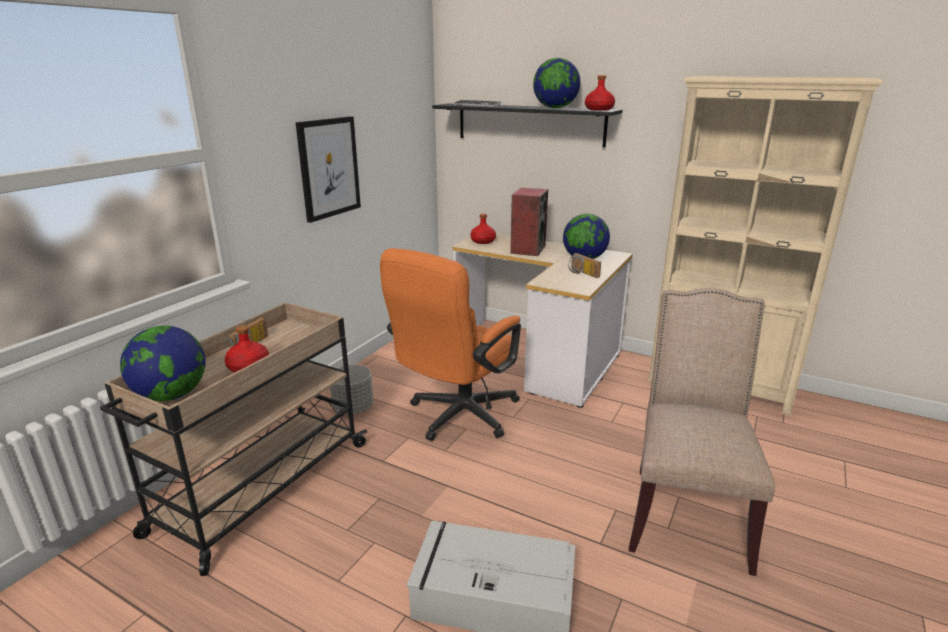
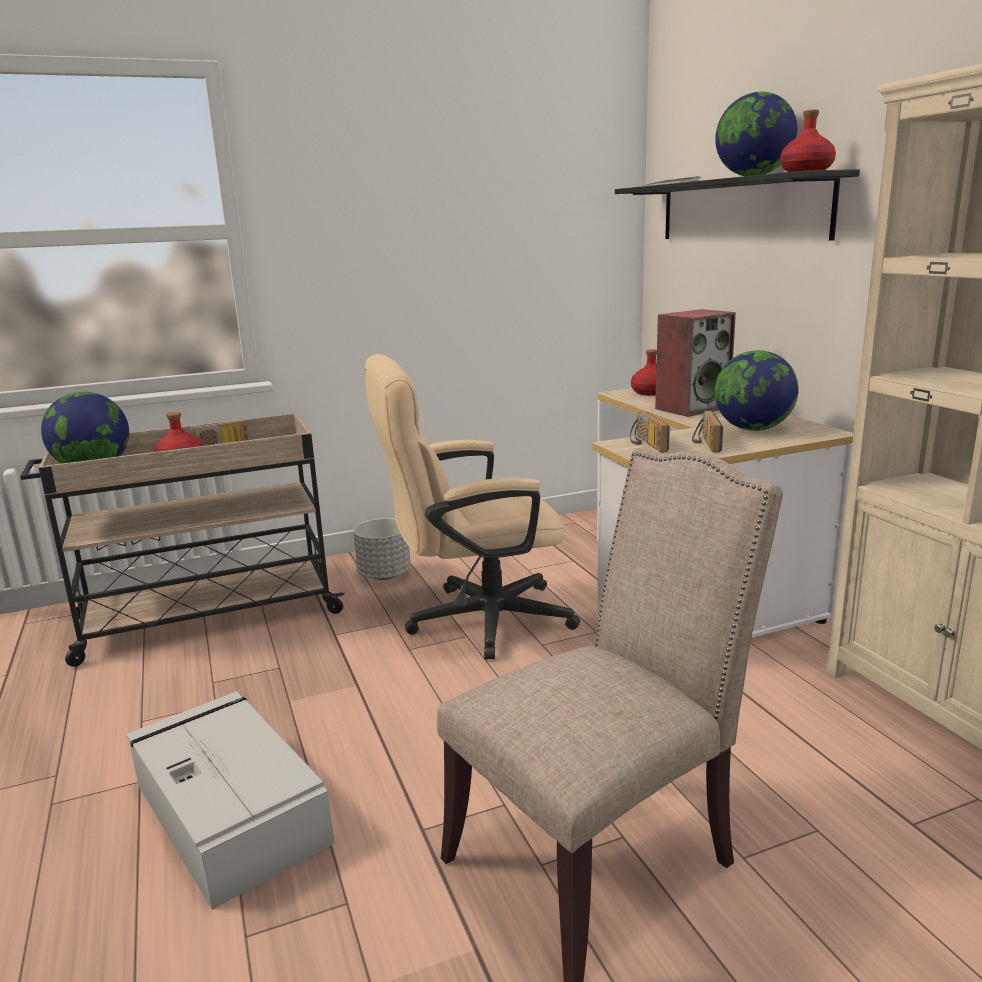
camera: 40 degrees right, 5 degrees down
picture [295,116,361,223] -> none
orange office chair [380,248,521,441] -> beige office chair [364,354,580,660]
none -> radio [630,411,670,453]

